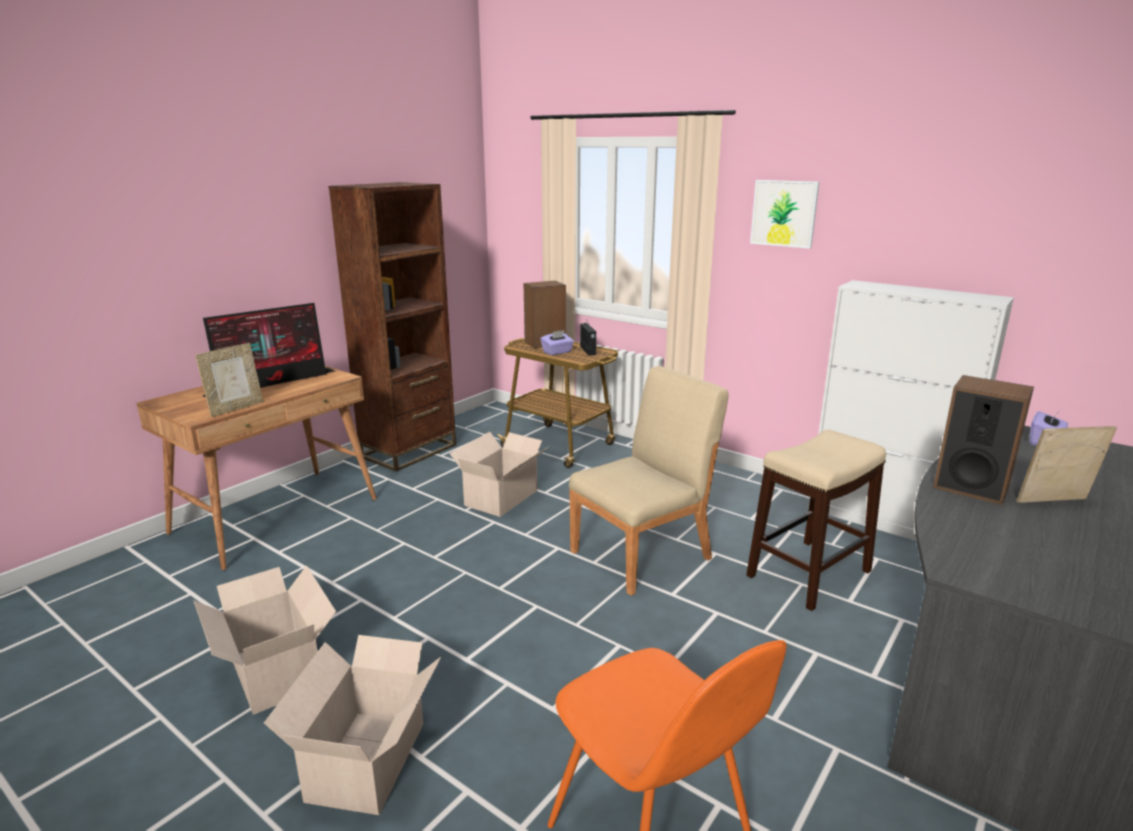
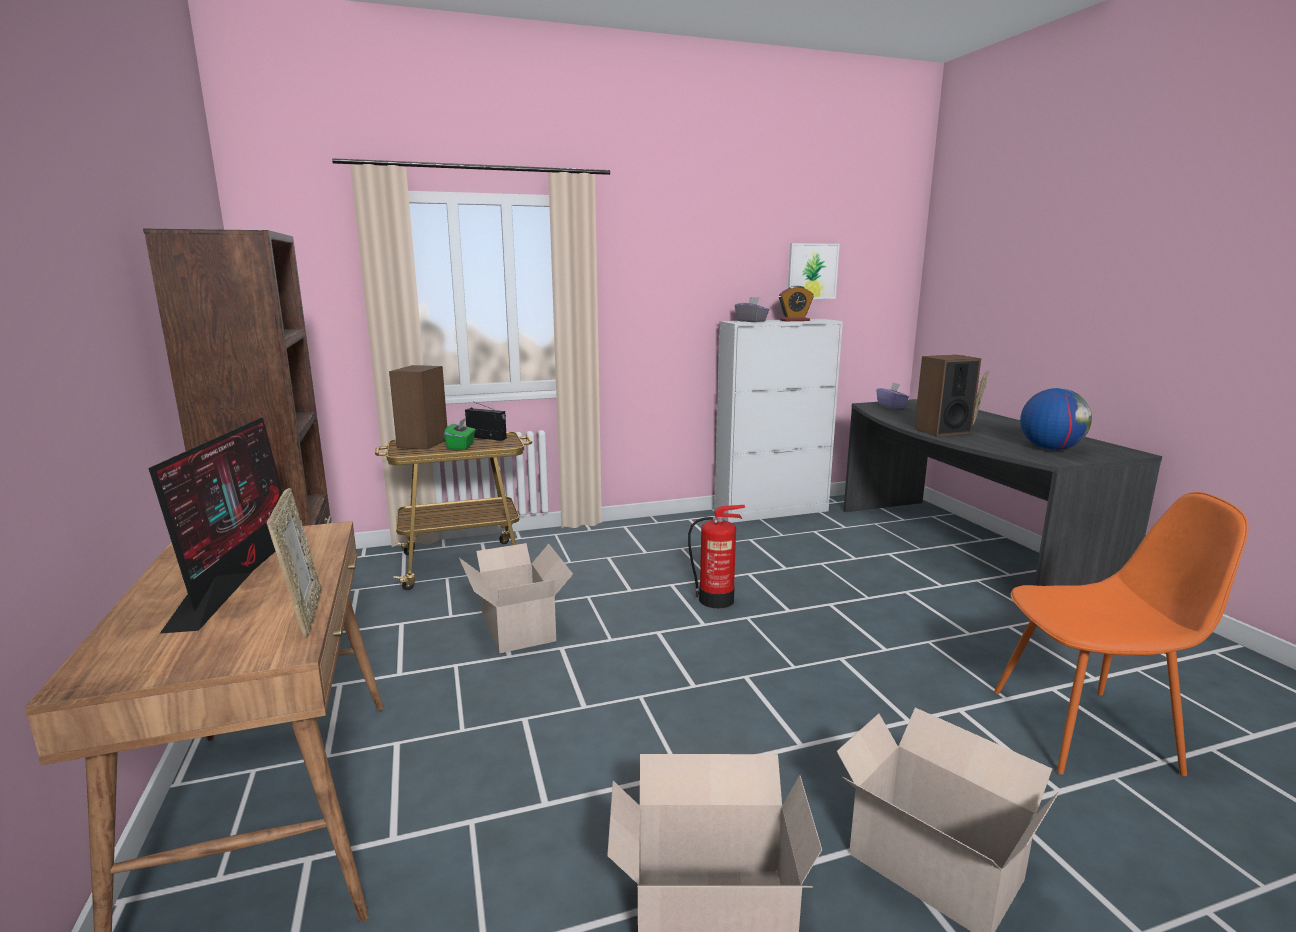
camera: 55 degrees left, 5 degrees down
purple tissue box [540,330,574,355] -> green tissue box [444,418,476,450]
beige chair [569,366,729,596] -> fire extinguisher [688,505,745,608]
stool [746,430,886,611] -> none
picture [750,180,819,249] -> picture moved to [788,243,840,299]
none -> grey tissue box [735,297,769,322]
none -> alarm clock [779,286,814,321]
none -> globe [1020,388,1092,450]

